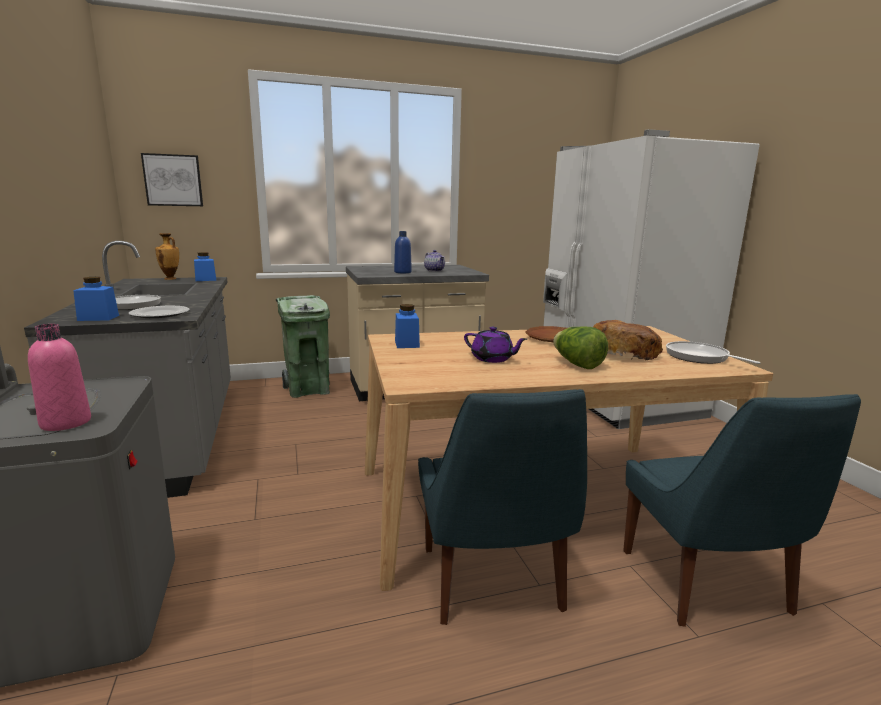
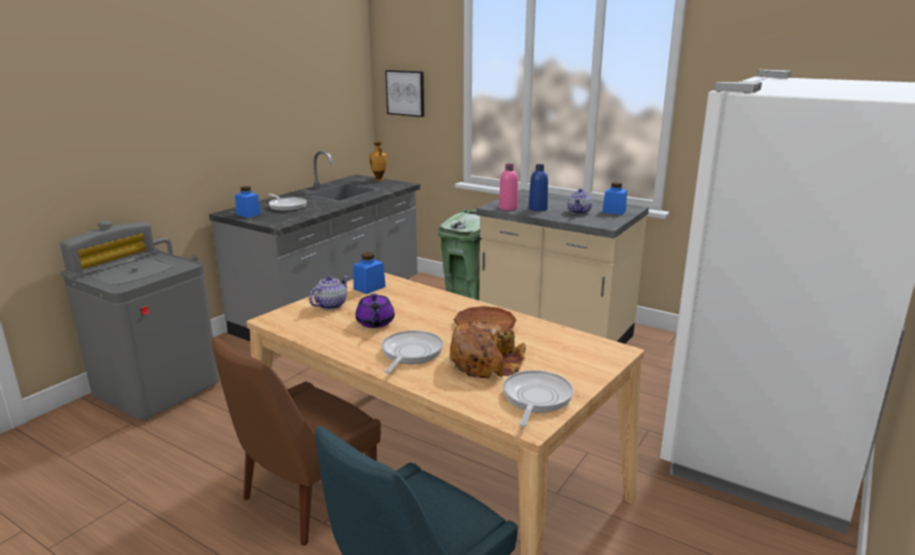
camera: 50 degrees right, 5 degrees up
pink bottle [28,324,91,431] -> pink bottle moved to [499,164,518,211]
plate [128,306,190,318] -> none
blue jar [194,252,217,281] -> blue jar moved to [602,182,627,215]
blue chair [418,389,587,625] -> brown chair [211,337,381,546]
lettuce [553,327,608,369] -> frying pan [382,330,443,374]
none -> teapot [309,276,349,310]

